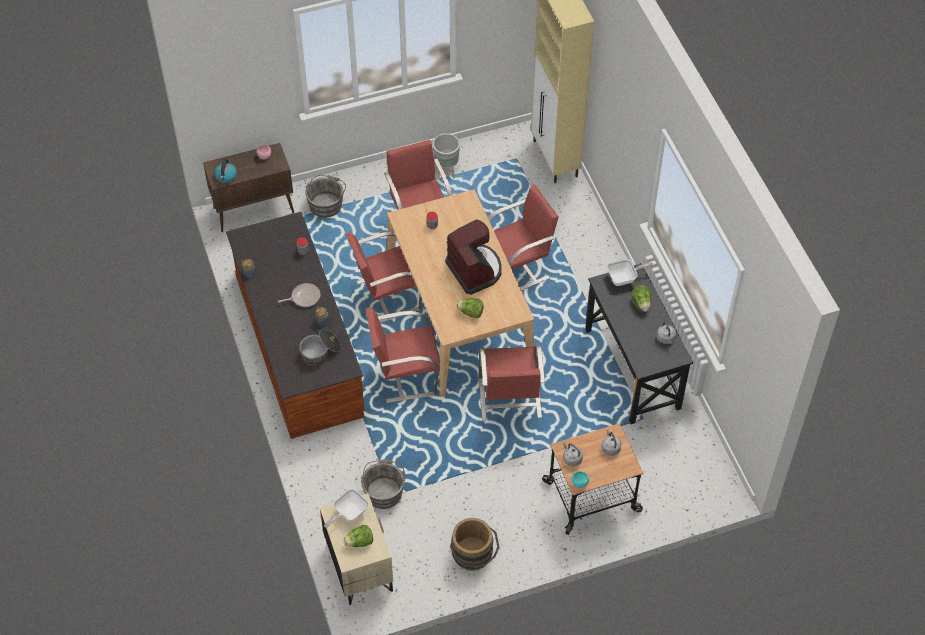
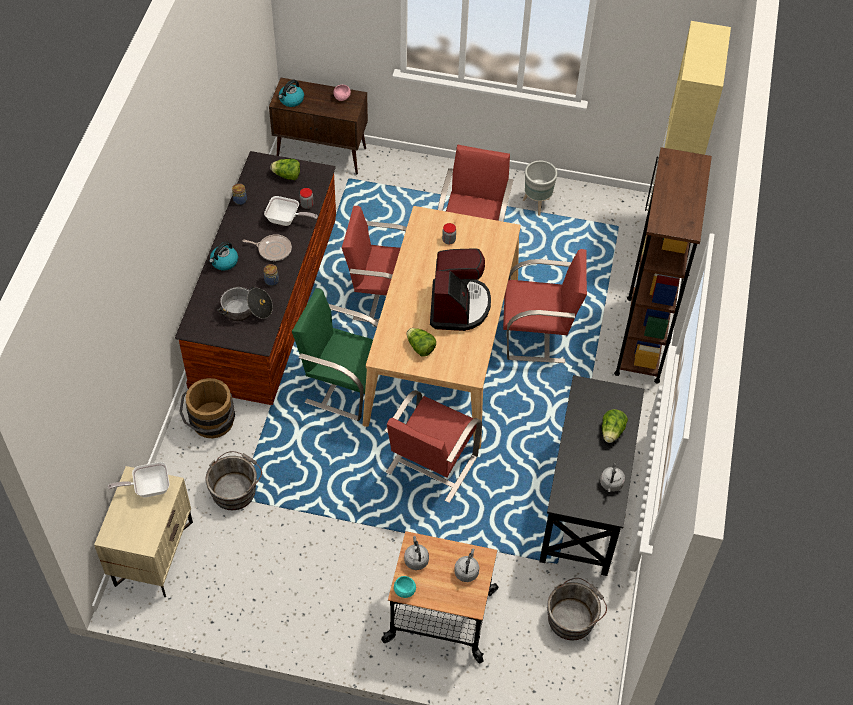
camera: 30 degrees right, 0 degrees up
grey bucket [305,175,346,218] -> grey bucket moved to [547,578,607,641]
lettuce [344,525,373,547] -> lettuce moved to [270,159,300,180]
red chair [365,307,440,403] -> green chair [292,288,378,421]
brown bucket [450,518,499,571] -> brown bucket moved to [179,378,235,438]
frying pan [607,259,653,286] -> frying pan moved to [264,196,318,226]
none -> kettle [209,241,238,271]
none -> brown bookcase [614,147,712,383]

